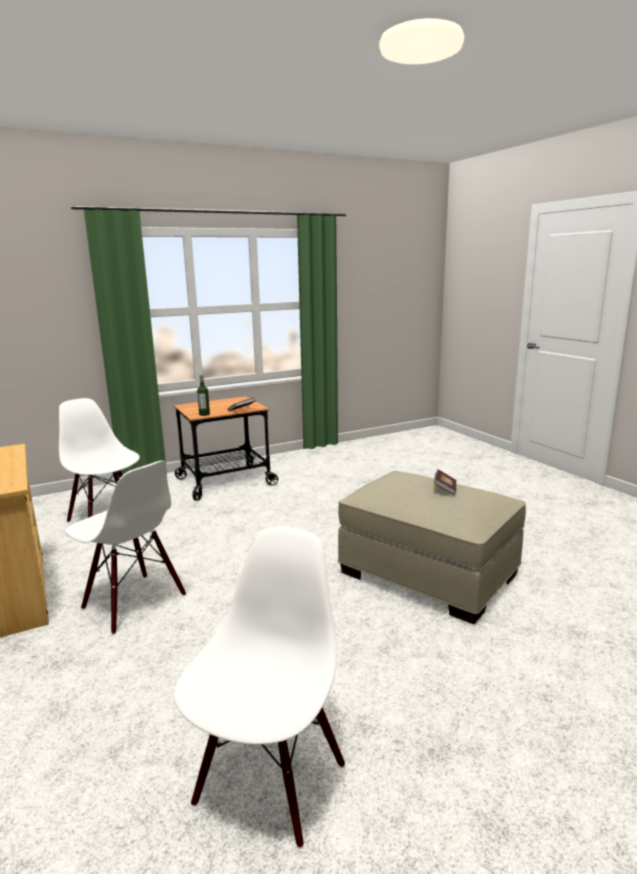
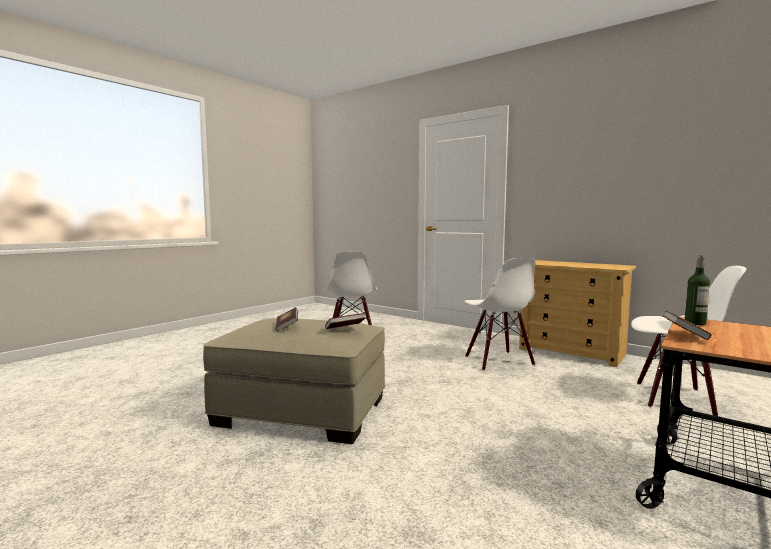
camera: 155 degrees right, 10 degrees down
white chair [65,461,186,635] -> white chair turned 120 degrees counterclockwise [464,258,535,370]
none -> book [325,313,365,329]

